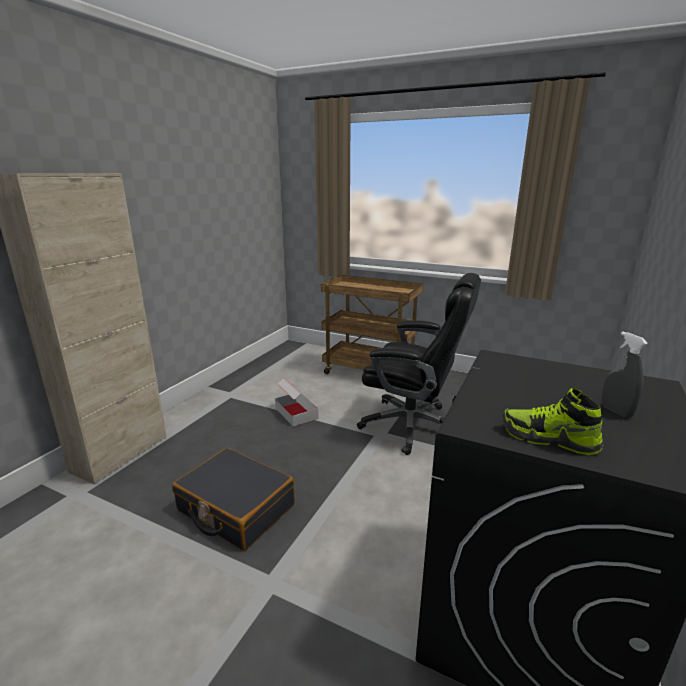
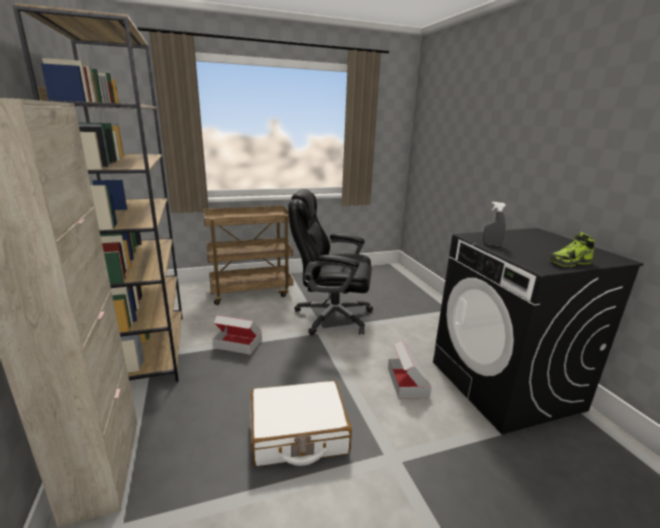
camera: 45 degrees left, 0 degrees up
black suitcase [172,448,295,551] -> white suitcase [250,380,352,467]
black office chair [357,273,481,455] -> black office chair turned 150 degrees counterclockwise [288,189,373,335]
grey spray bottle [601,332,648,418] -> grey spray bottle moved to [483,202,506,246]
none -> brown bookcase [13,3,183,382]
none -> cardboard box [388,340,432,399]

